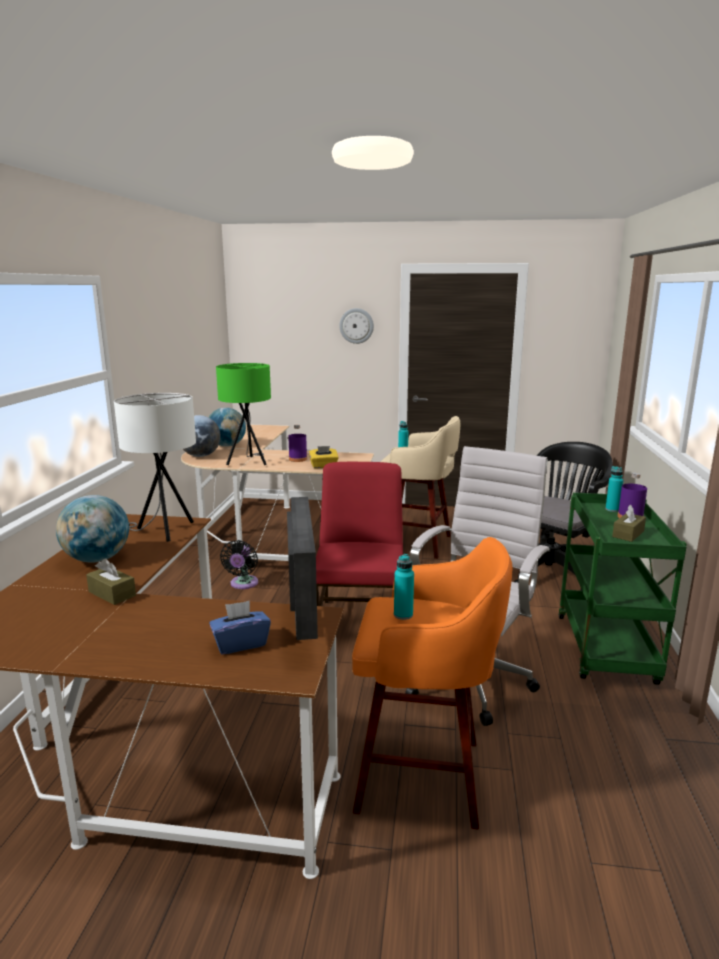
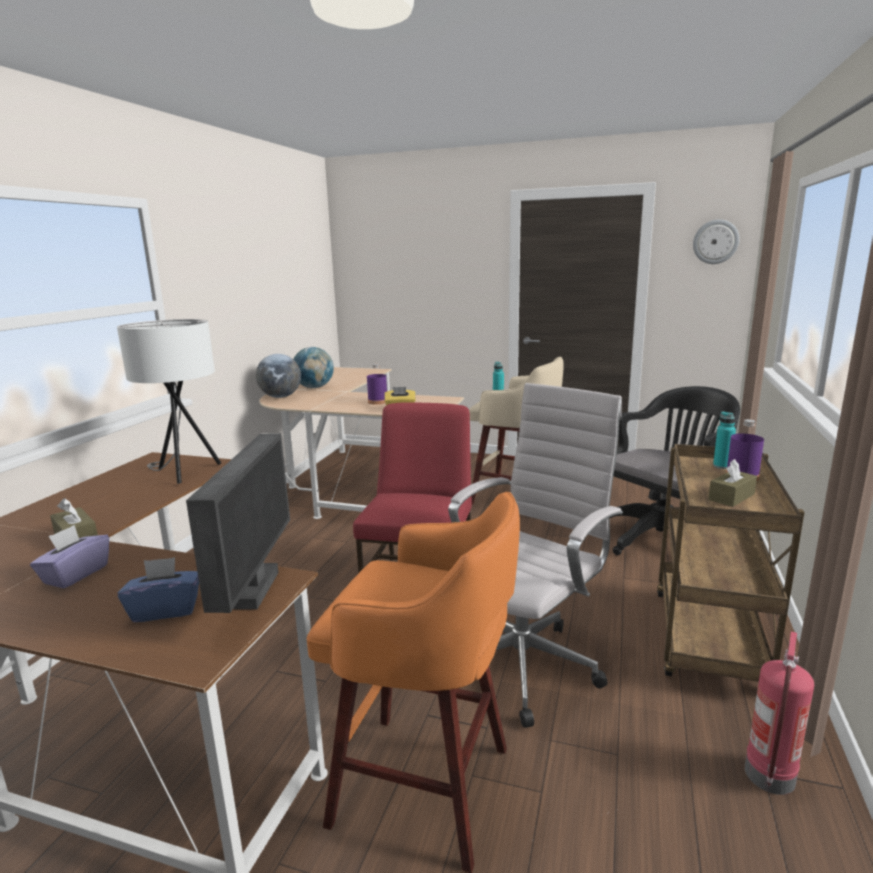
camera: 10 degrees right, 0 degrees up
globe [56,495,129,562] -> none
green table lamp [216,363,271,465] -> none
black fan [220,540,258,589] -> none
wall clock [339,308,374,344] -> wall clock moved to [693,220,740,264]
turquoise bottle [394,554,414,620] -> none
green cart [558,493,687,685] -> brown cart [657,444,804,682]
none -> purple tissue box [30,525,109,588]
none -> fire extinguisher [745,631,814,795]

